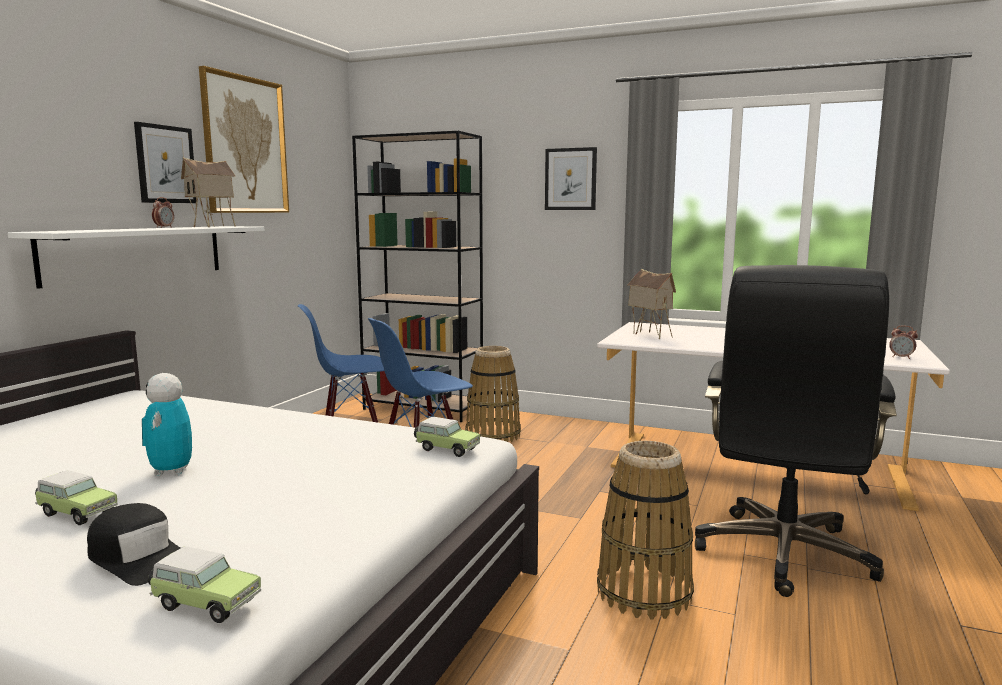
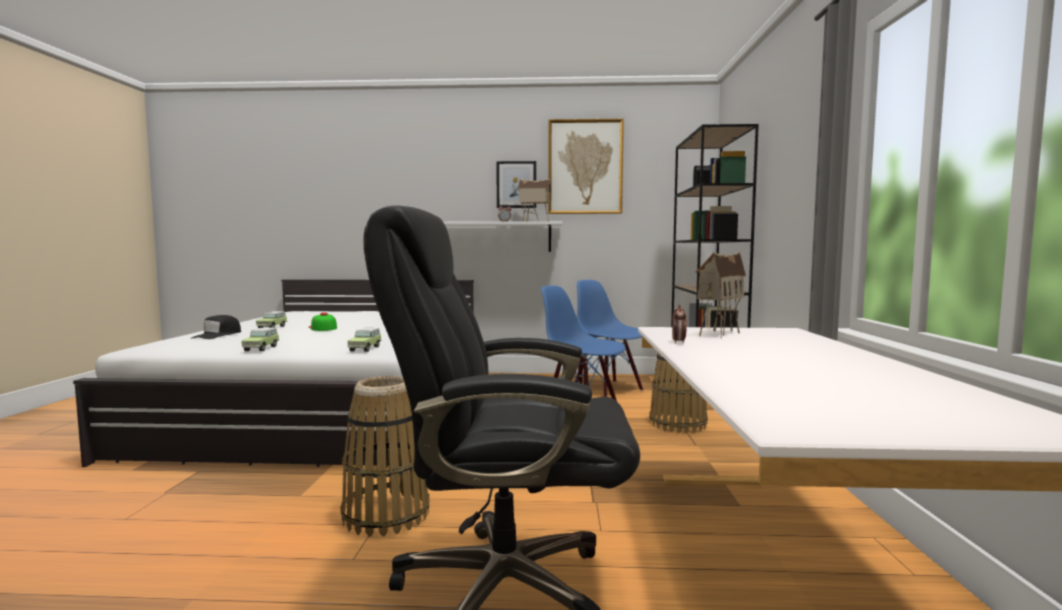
camera: 70 degrees right, 5 degrees down
toy robot [142,373,192,476] -> cap [309,312,337,331]
toy car [148,546,261,623] -> toy car moved to [241,328,279,351]
picture [545,147,597,210] -> none
alarm clock [889,325,918,359] -> alarm clock moved to [672,304,687,344]

